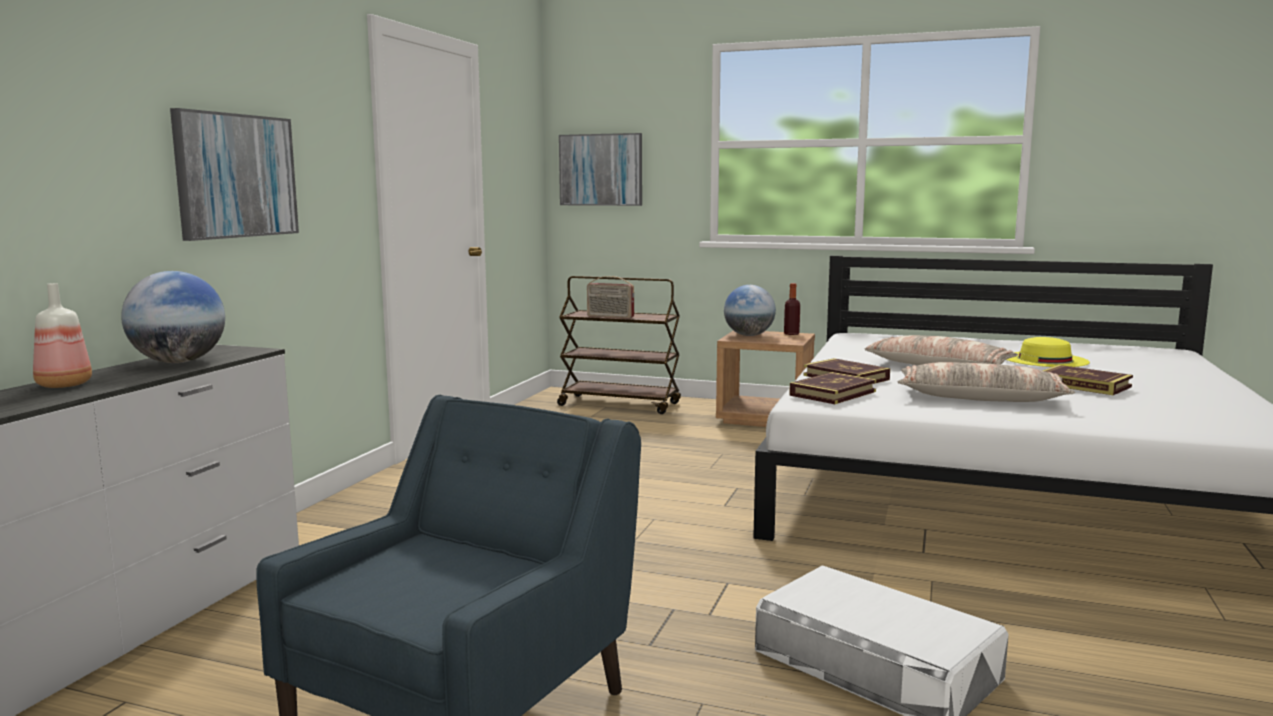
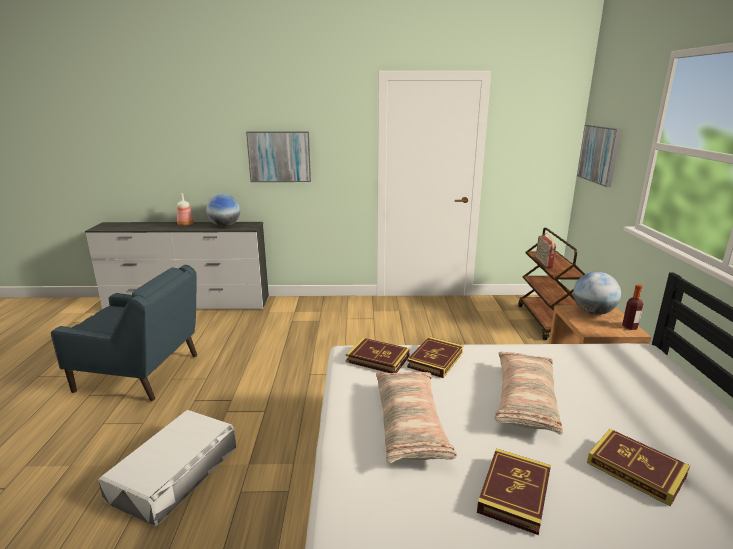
camera: 70 degrees right, 10 degrees up
yellow hat [1007,337,1090,367] -> book [587,429,690,507]

